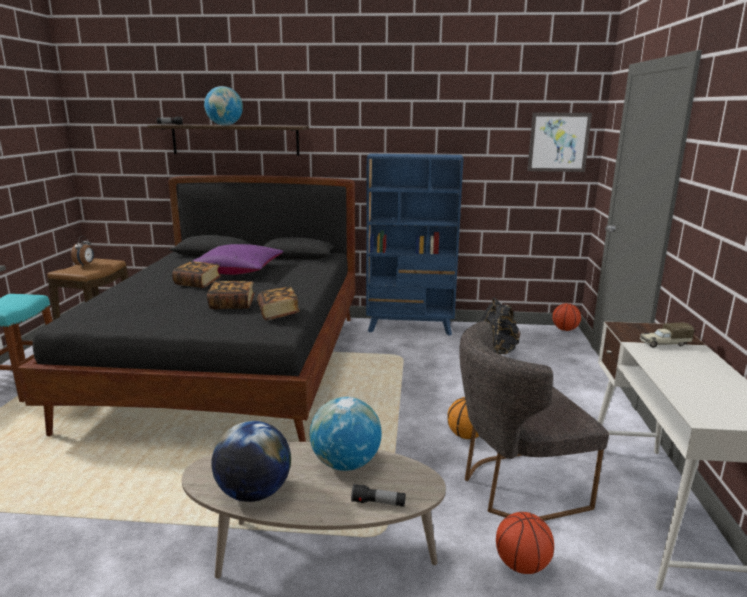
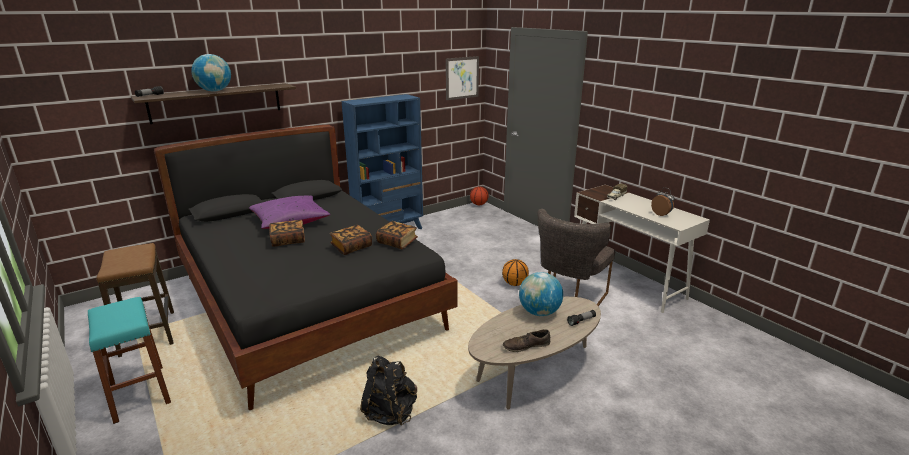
camera: 40 degrees left, 5 degrees up
alarm clock [71,236,94,267] -> alarm clock moved to [651,188,675,216]
globe [211,421,291,502] -> brown shoe [503,329,550,352]
black backpack [479,298,521,355] -> black backpack moved to [360,356,417,426]
basketball [496,512,554,574] -> none

